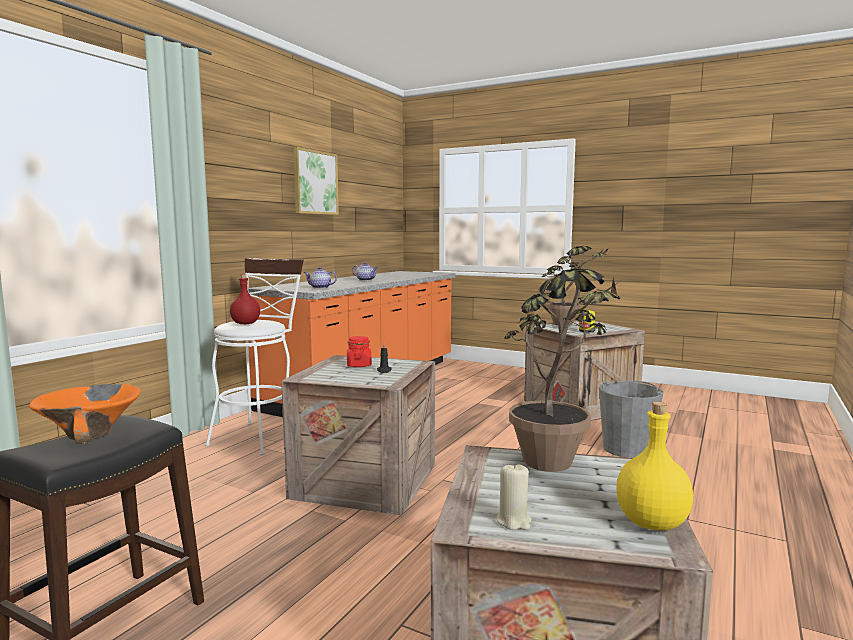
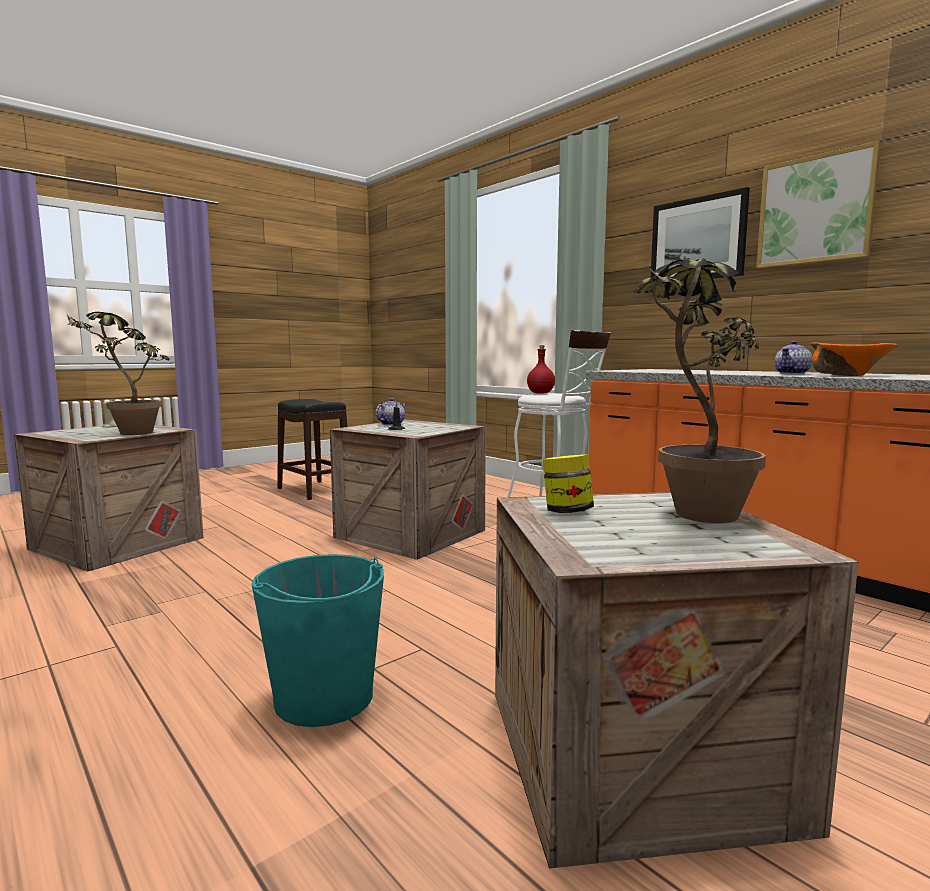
camera: 110 degrees right, 0 degrees up
orange bowl [29,384,141,444] -> orange bowl moved to [811,342,898,376]
teapot [304,267,337,289] -> teapot moved to [376,398,406,425]
red jar [347,336,372,367] -> none
grey bucket [599,380,663,458] -> turquoise bucket [252,554,384,727]
yellow bottle [616,402,693,530] -> none
none -> picture [650,187,750,284]

